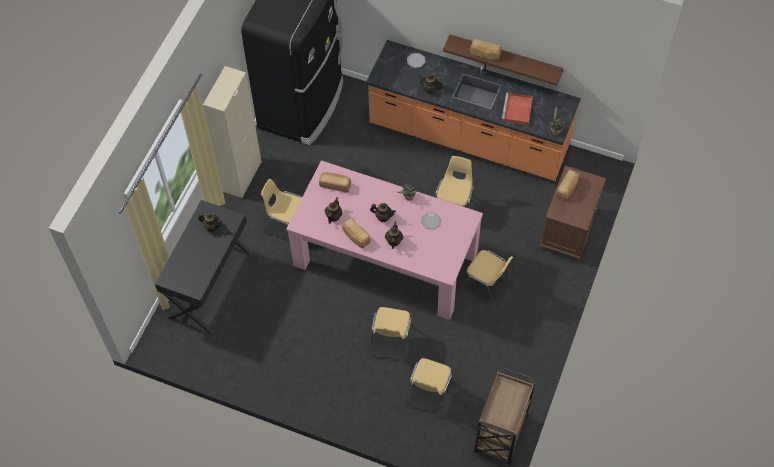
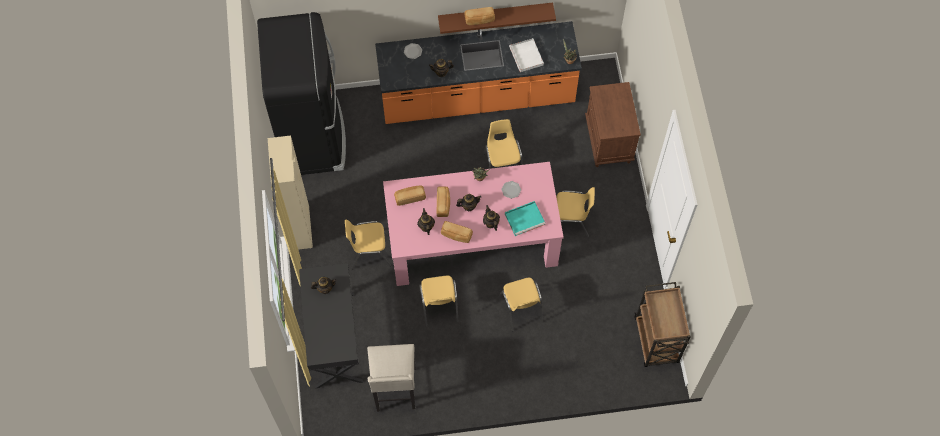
camera: 30 degrees left, 5 degrees up
yellow chair [406,358,454,418] -> yellow chair moved to [419,276,458,327]
red tray [502,93,533,125] -> white tray [509,38,544,72]
bread [556,170,579,200] -> bread moved to [437,186,450,217]
none -> beige stool [367,344,416,412]
none -> turquoise tray [505,201,545,236]

